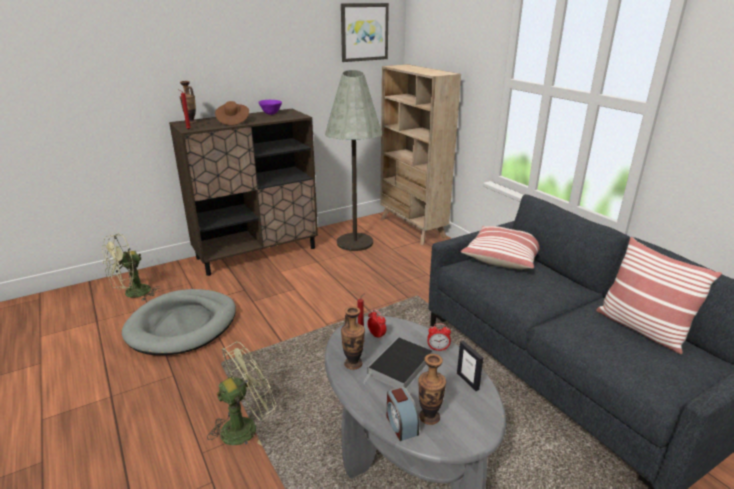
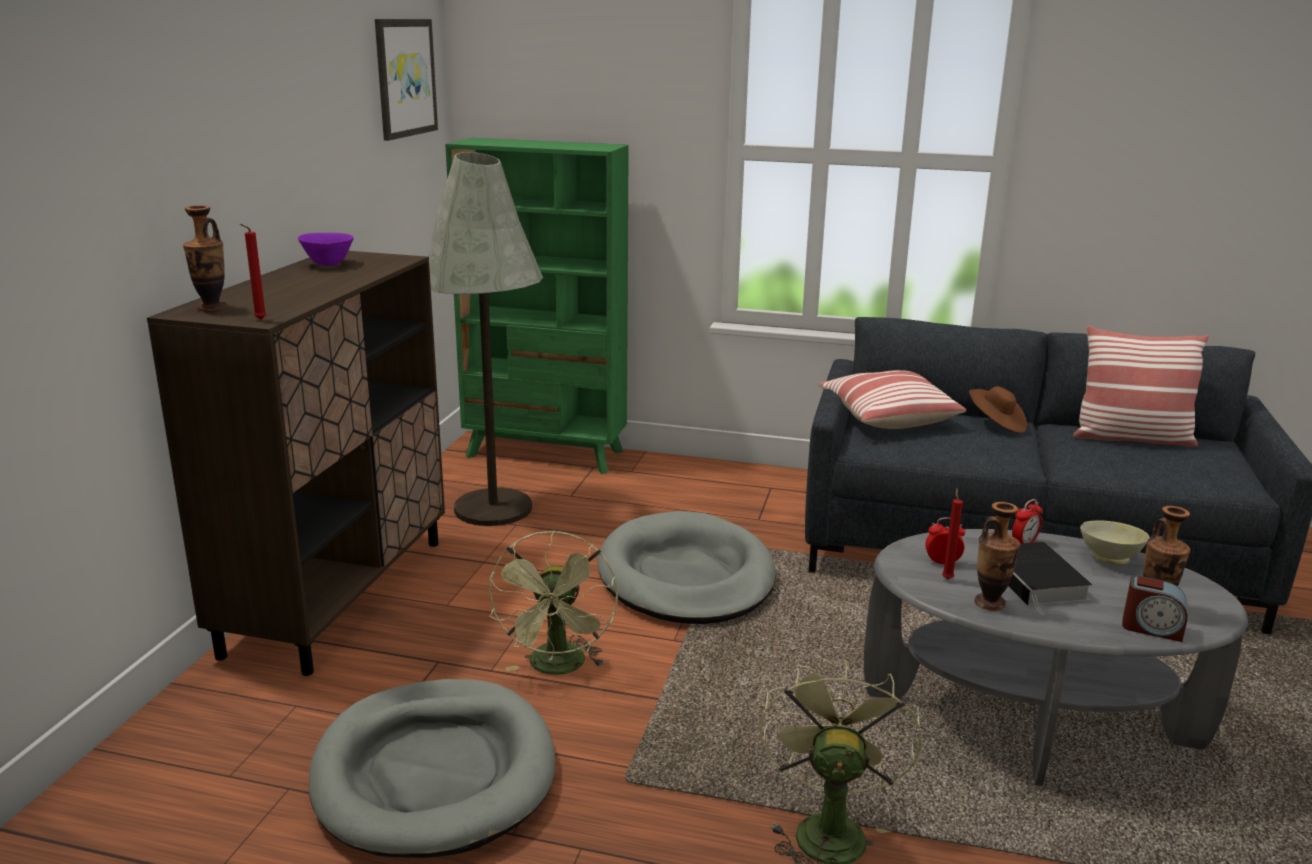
camera: 45 degrees left, 5 degrees down
green fan [102,233,160,301] -> green fan moved to [489,530,618,675]
brown hat [215,101,249,125] -> brown hat moved to [969,386,1027,433]
beige bookcase [380,64,461,245] -> green bookcase [445,138,629,474]
picture frame [457,341,483,391] -> beige bowl [1080,520,1150,565]
none -> grey dog bed [598,511,776,624]

